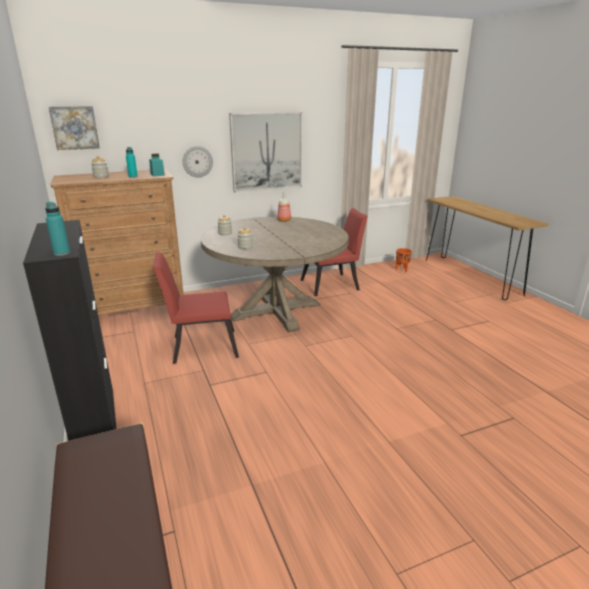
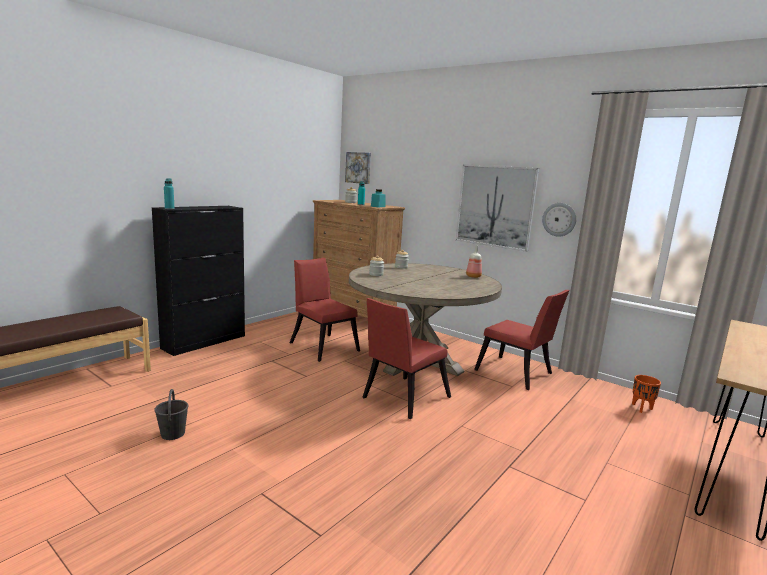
camera: 60 degrees right, 10 degrees down
wall clock [183,146,213,177] -> wall clock moved to [542,203,576,237]
none -> grey bucket [154,389,188,440]
none -> red chair [362,298,451,419]

